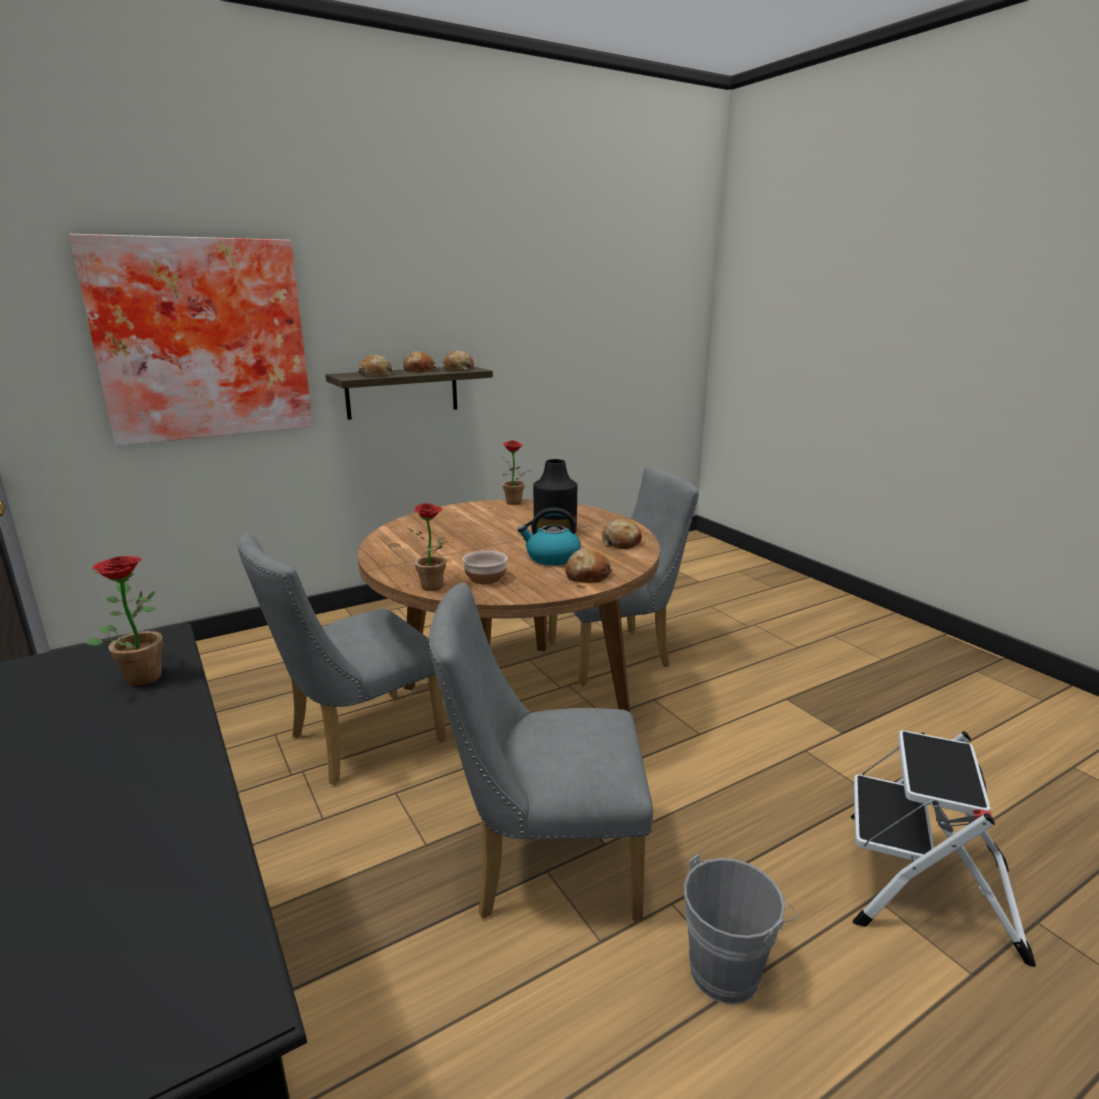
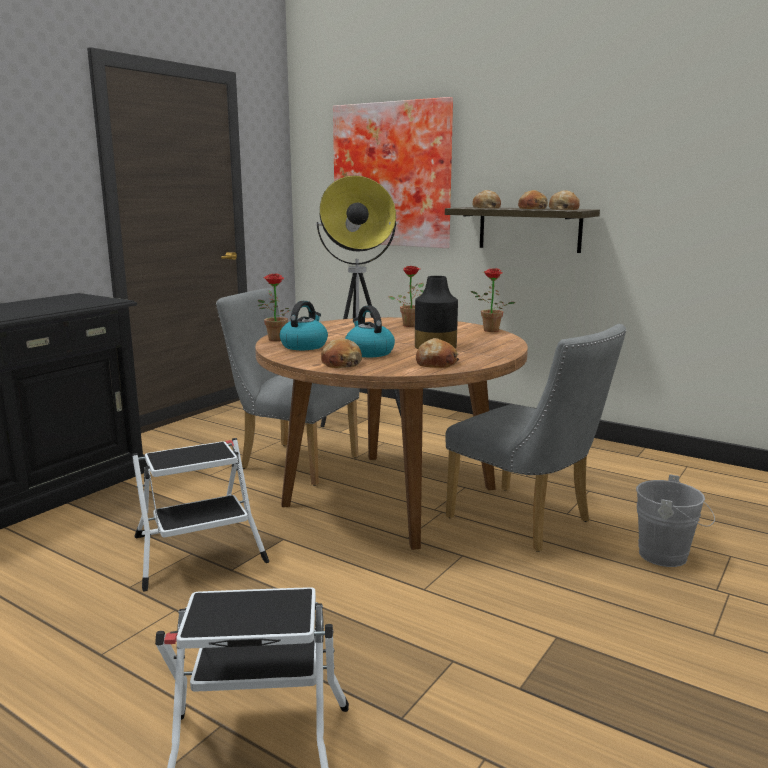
camera: 65 degrees right, 5 degrees down
potted plant [85,556,163,686] -> potted plant moved to [388,266,424,327]
grey chair [428,582,653,922] -> step ladder [132,438,269,591]
bowl [462,550,508,584] -> kettle [279,301,328,350]
grey bucket [684,854,797,1004] -> grey bucket moved to [636,475,715,567]
none -> floor lamp [316,175,401,427]

